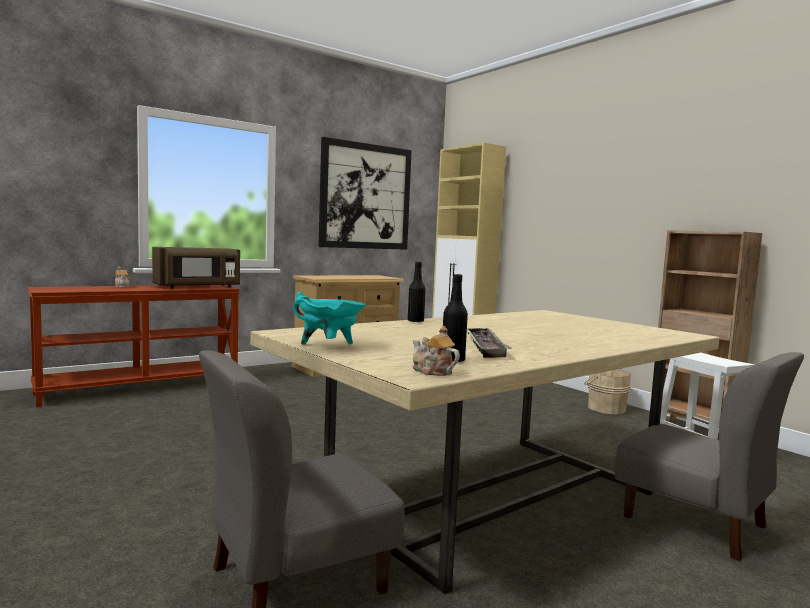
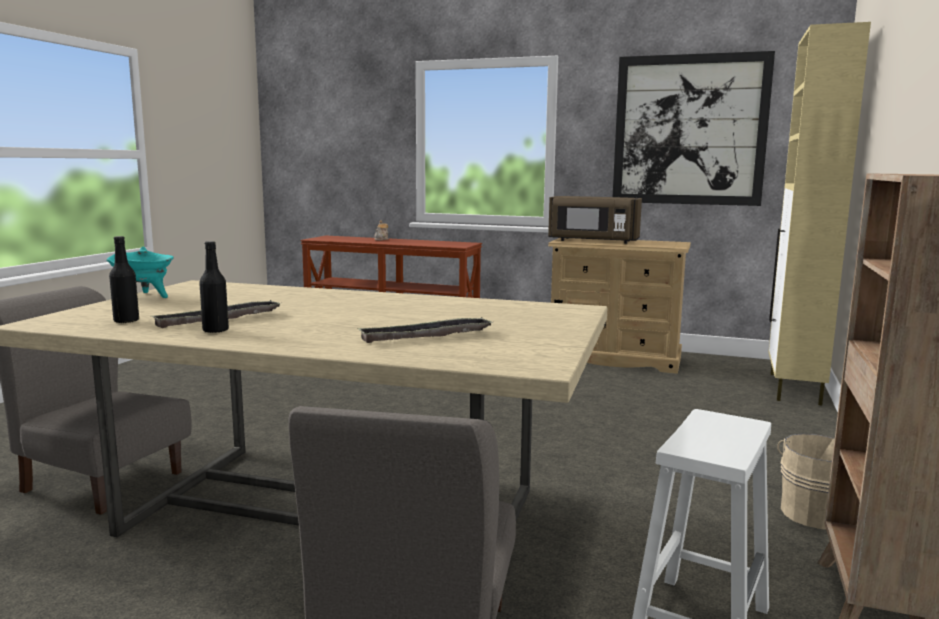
camera: 55 degrees right, 5 degrees up
brown microwave [152,247,240,288] -> brown microwave moved to [548,196,642,244]
black bottle [408,262,426,322] -> black bottle moved to [199,241,229,333]
teapot [413,326,460,376] -> none
none -> tray [357,317,494,343]

